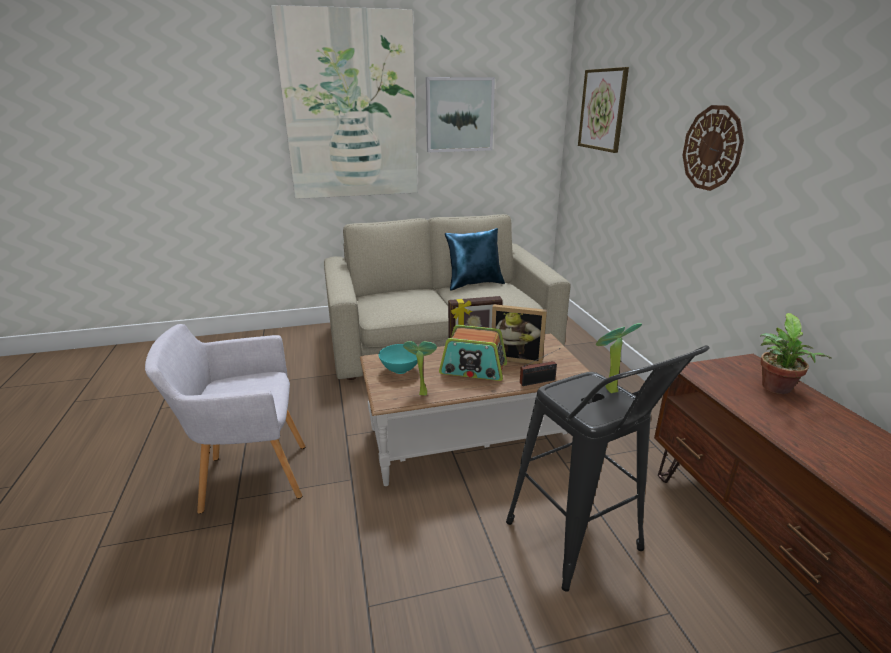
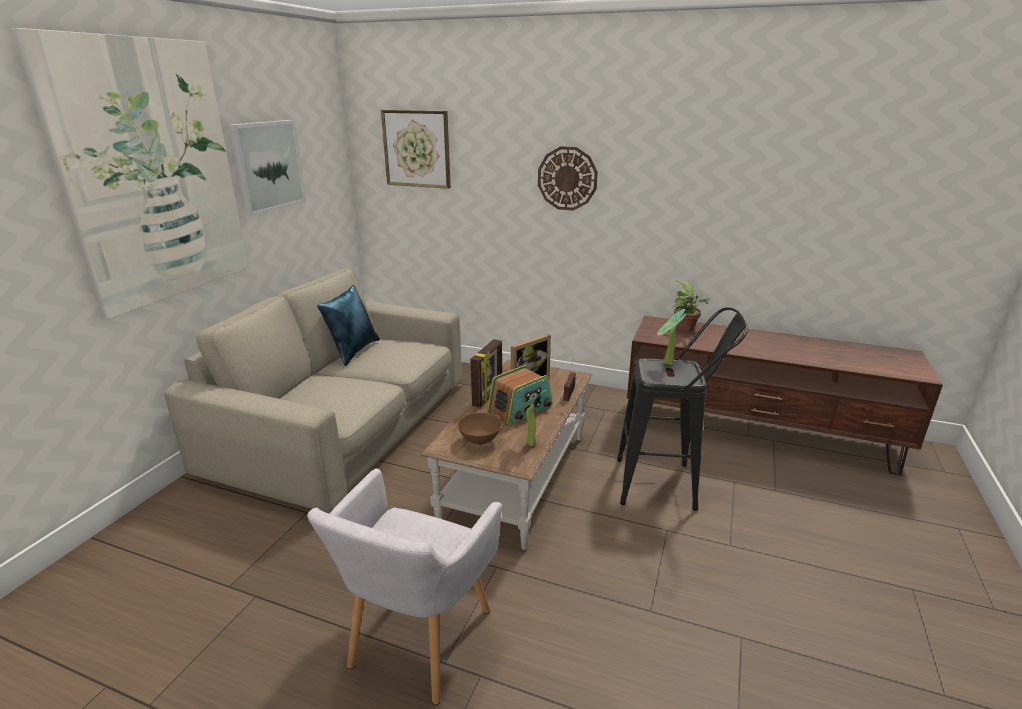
camera: 55 degrees left, 0 degrees up
turquoise bowl [379,344,418,374] -> brown bowl [458,413,502,445]

